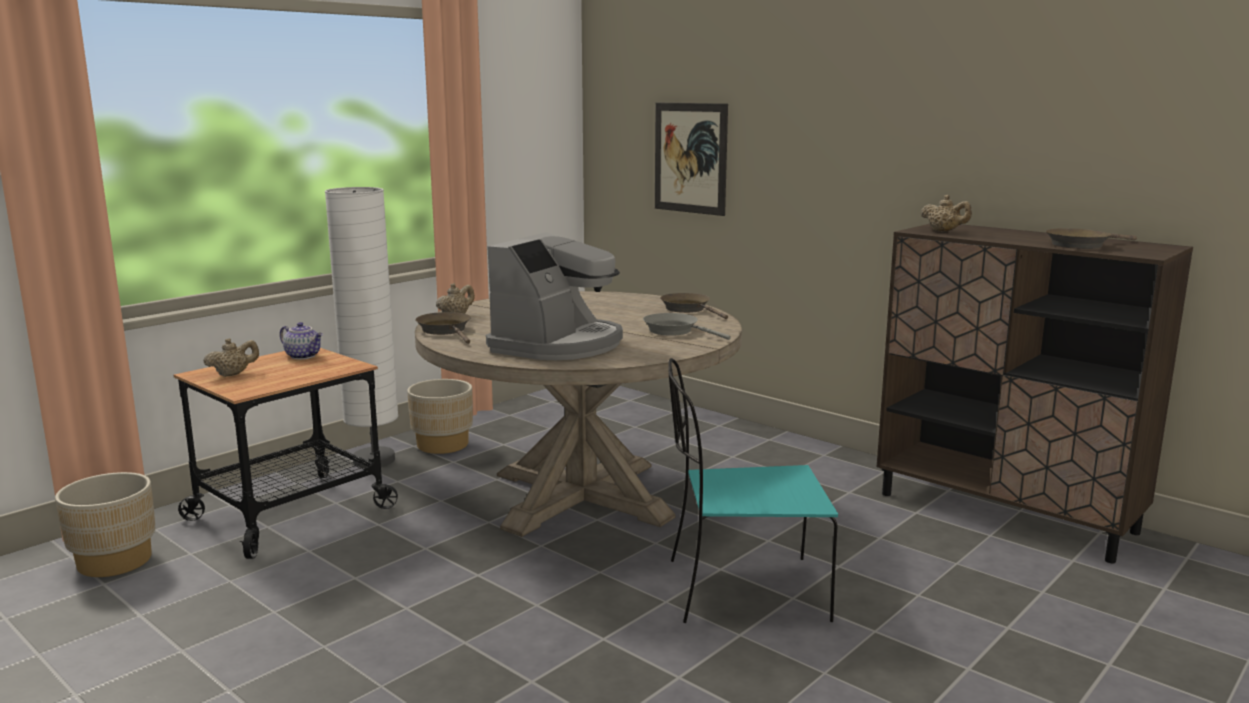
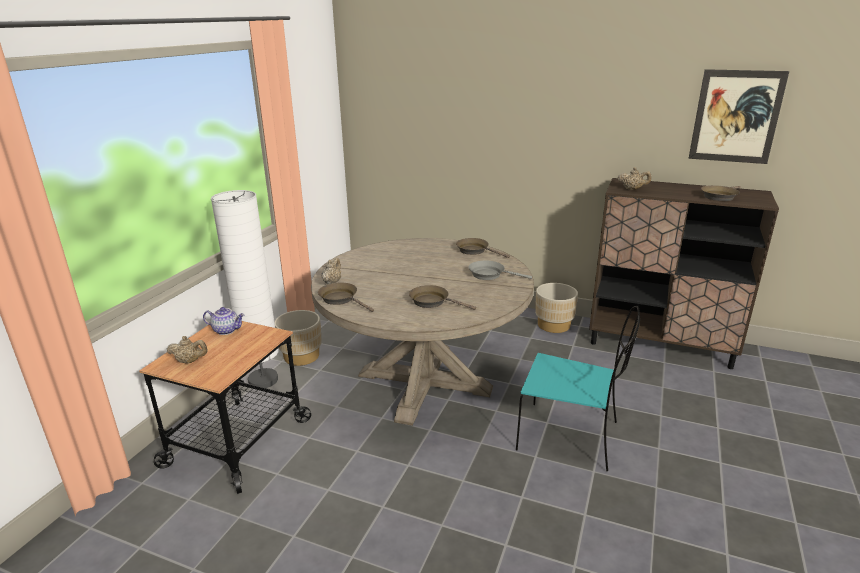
camera: 20 degrees left, 10 degrees up
beige planter [55,472,155,577] -> beige planter moved to [535,283,578,333]
beige teapot [203,338,259,377] -> beige teapot turned 60 degrees clockwise [167,336,208,363]
coffee machine [486,232,623,360] -> brown frying pan [409,285,476,310]
picture [655,103,728,216] -> picture moved to [689,69,789,164]
turquoise chair [668,358,838,623] -> turquoise chair turned 135 degrees counterclockwise [516,306,640,471]

